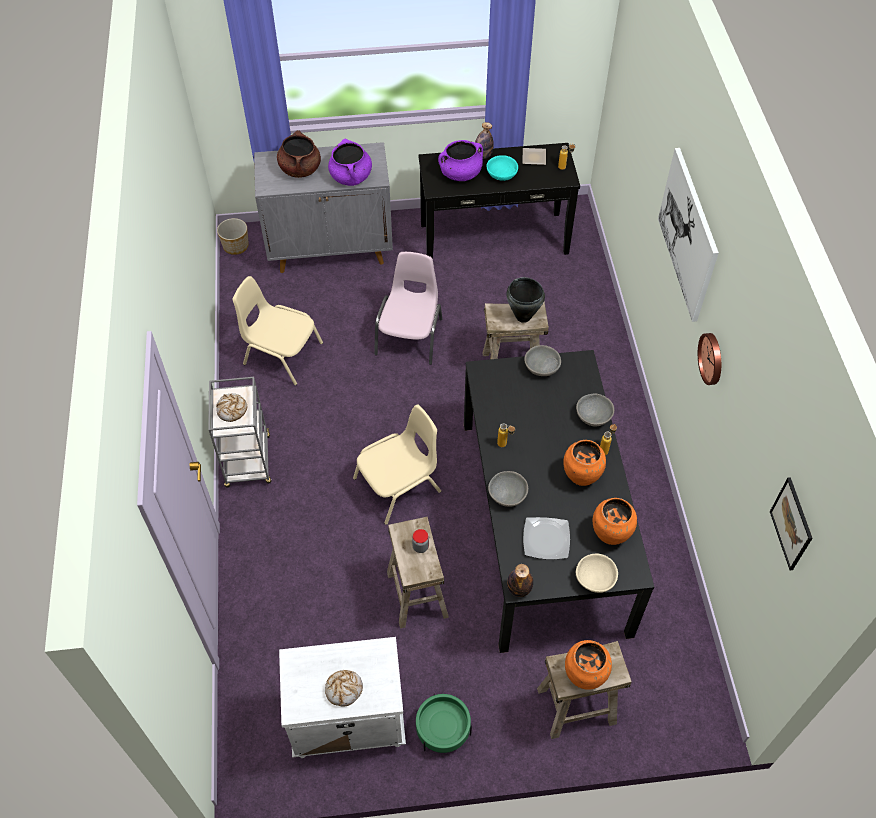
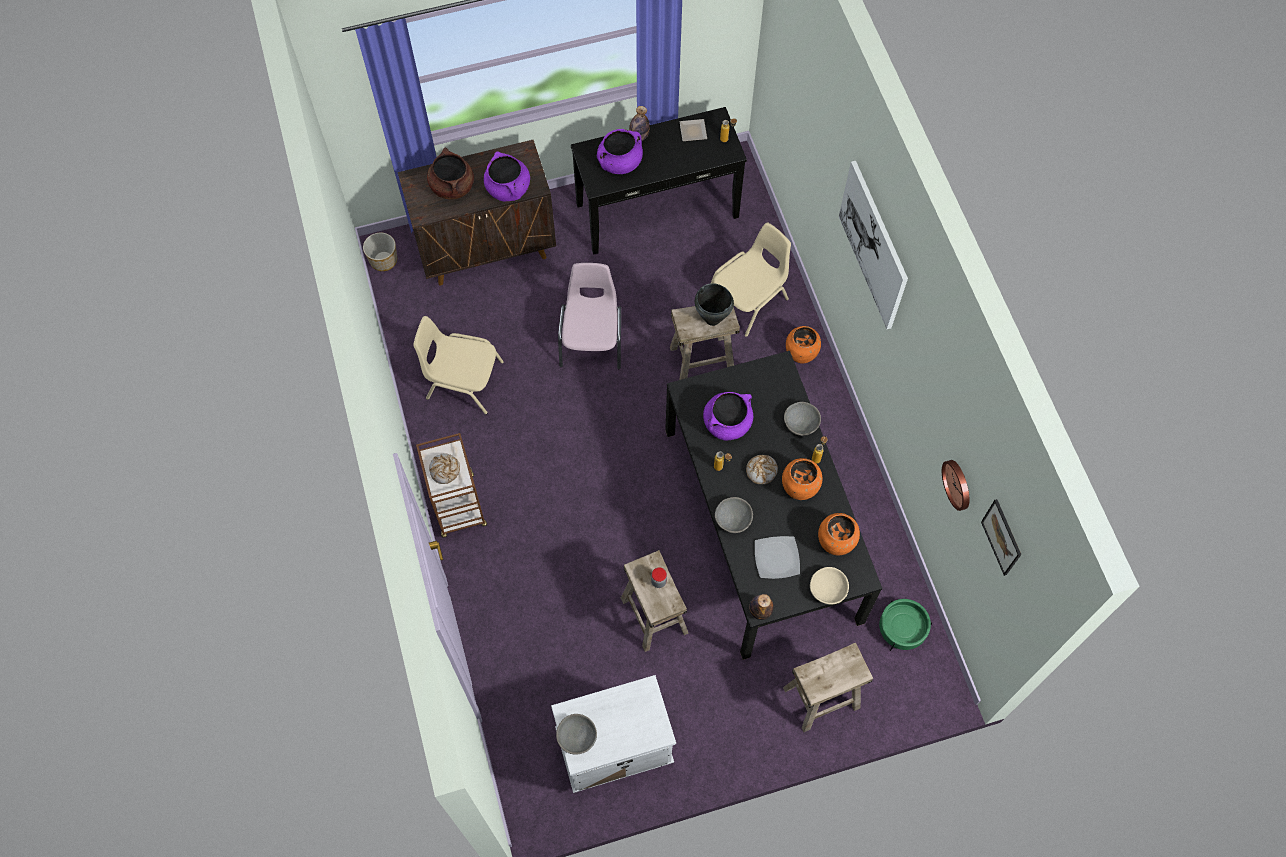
camera: 10 degrees left, 10 degrees up
grey cart [208,377,271,488] -> brown cart [416,433,487,538]
grey cabinet [254,142,393,273] -> brown cabinet [398,140,556,286]
bread [325,670,363,707] -> bread moved to [746,455,778,484]
beige chair [353,404,441,525] -> beige chair moved to [711,222,791,337]
green planter [416,694,472,753] -> green planter moved to [879,599,932,651]
turquoise bowl [486,155,518,181] -> none
grey bowl [524,345,561,376] -> grey bowl moved to [556,714,597,754]
orange vase [565,640,612,690] -> orange vase moved to [786,326,821,363]
wall clock [698,333,721,385] -> wall clock moved to [942,460,970,511]
none -> purple cooking pot [703,392,753,441]

